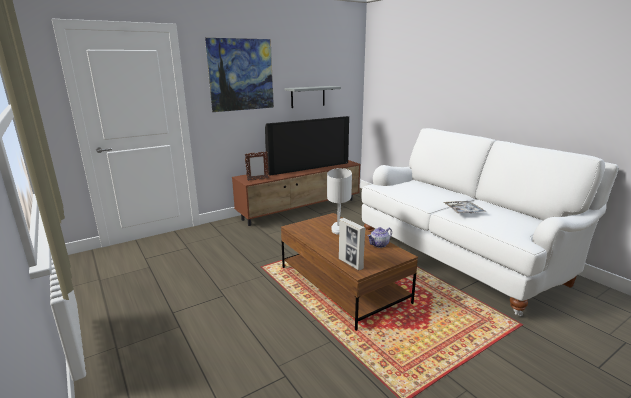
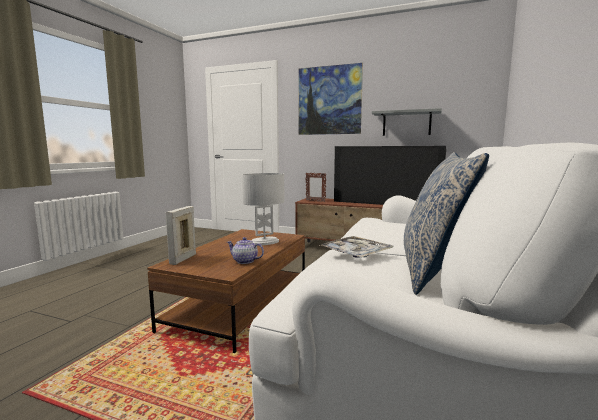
camera: 55 degrees right, 10 degrees down
none -> pillow [404,152,489,295]

